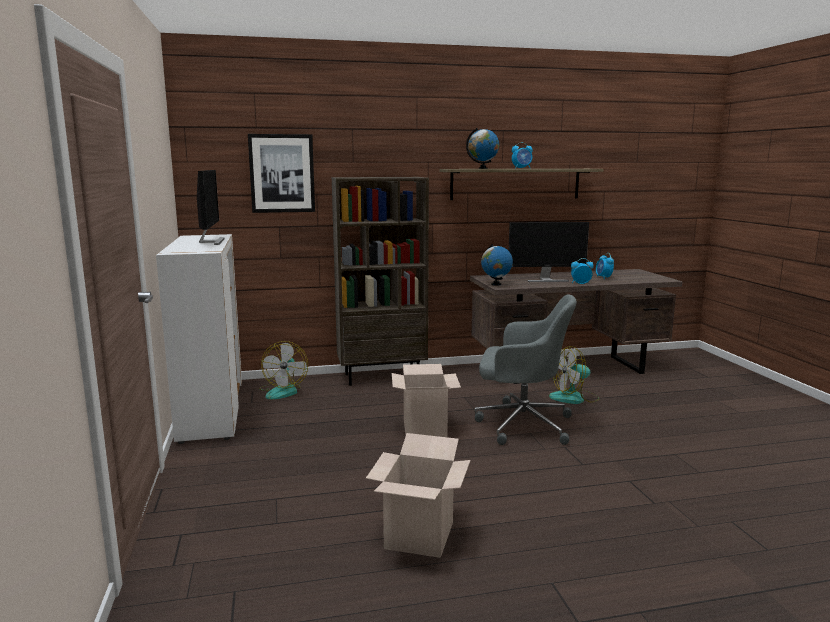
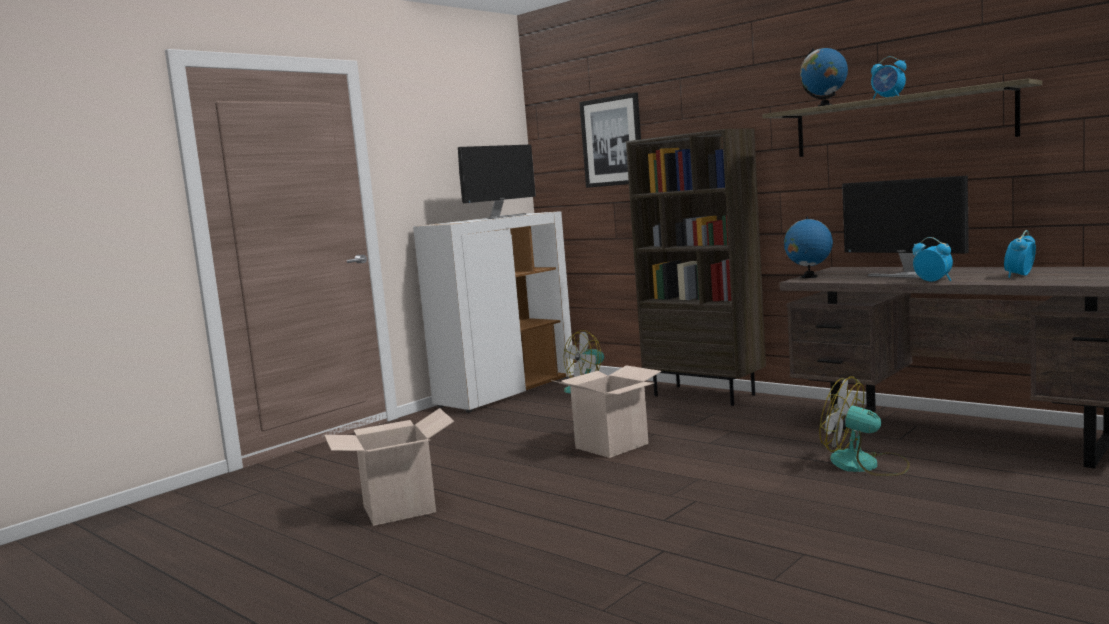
camera: 55 degrees right, 5 degrees down
grey office chair [475,294,577,445] -> none

